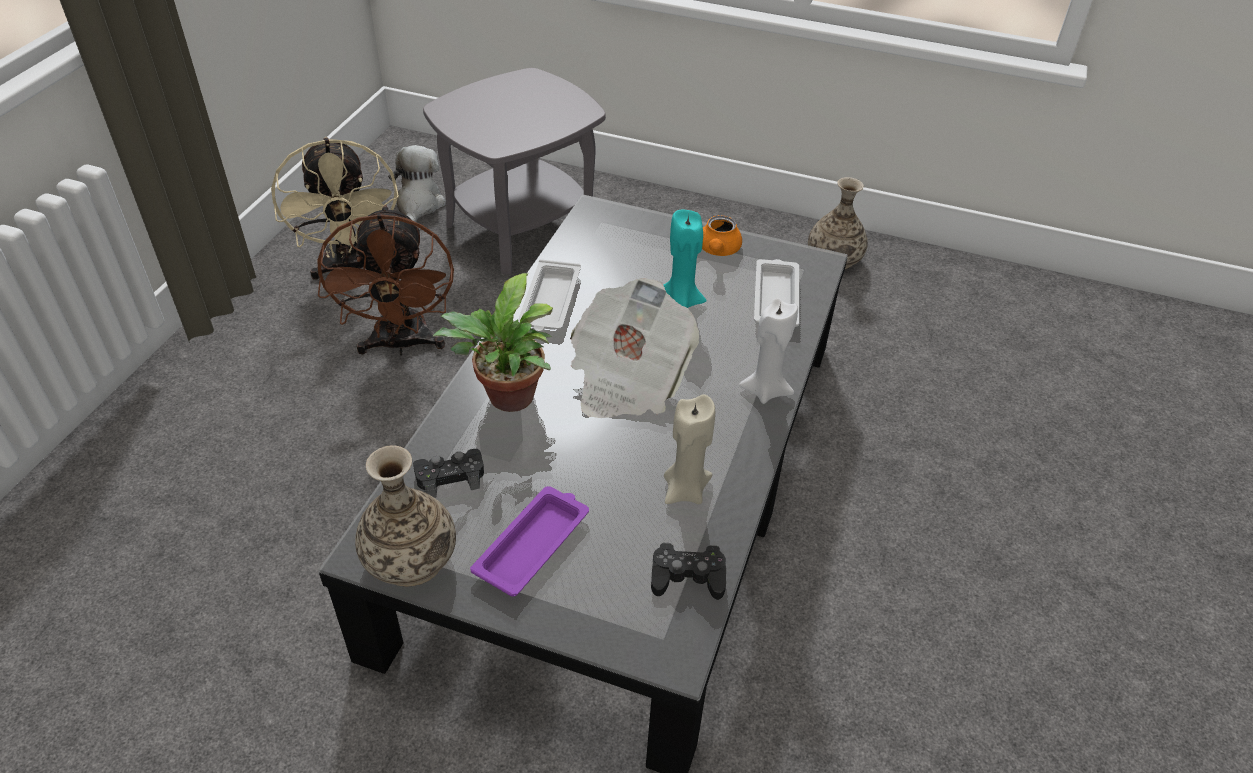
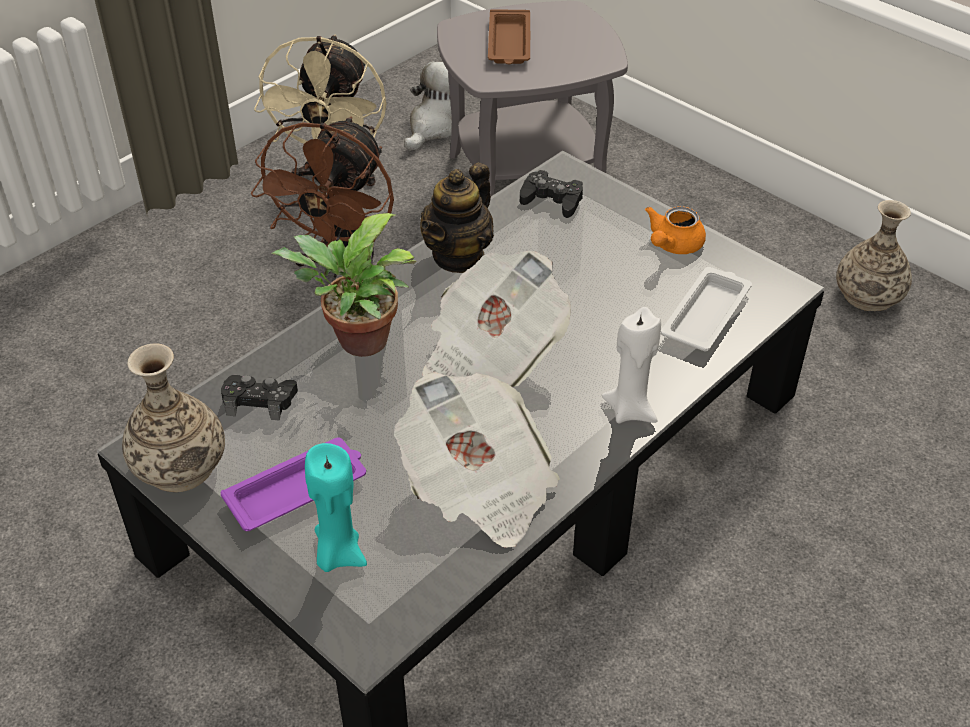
camera: 25 degrees right, 0 degrees up
white tray [518,259,581,332] -> teapot [420,163,494,273]
black game controller [651,543,726,600] -> black game controller moved to [520,170,583,218]
turquoise candle [664,210,707,308] -> turquoise candle moved to [305,443,367,572]
beige candle [664,394,715,504] -> newspaper [394,372,560,548]
none -> brown tray [488,9,530,64]

